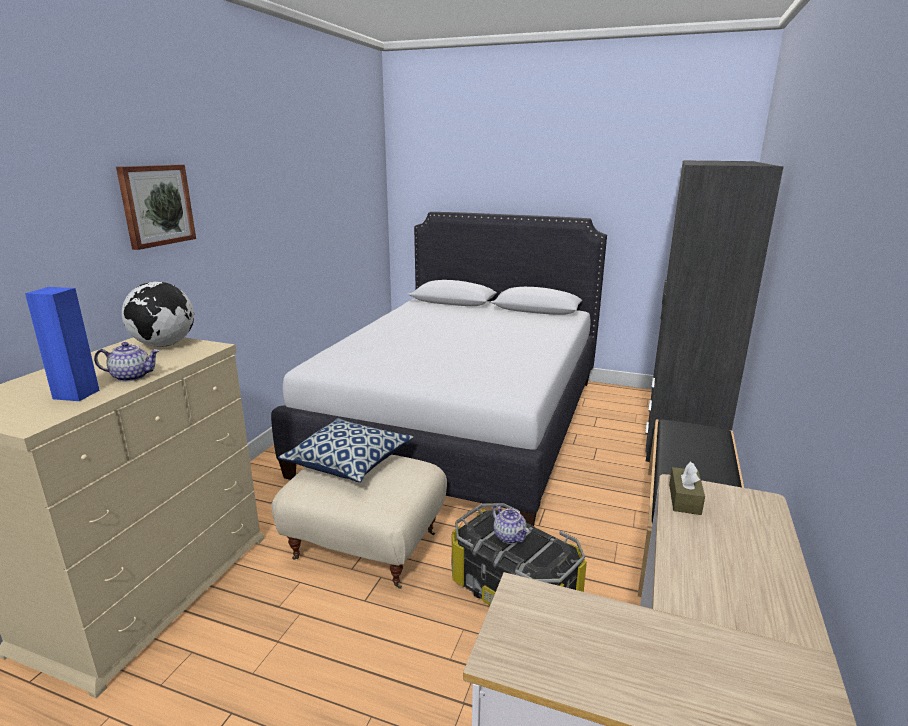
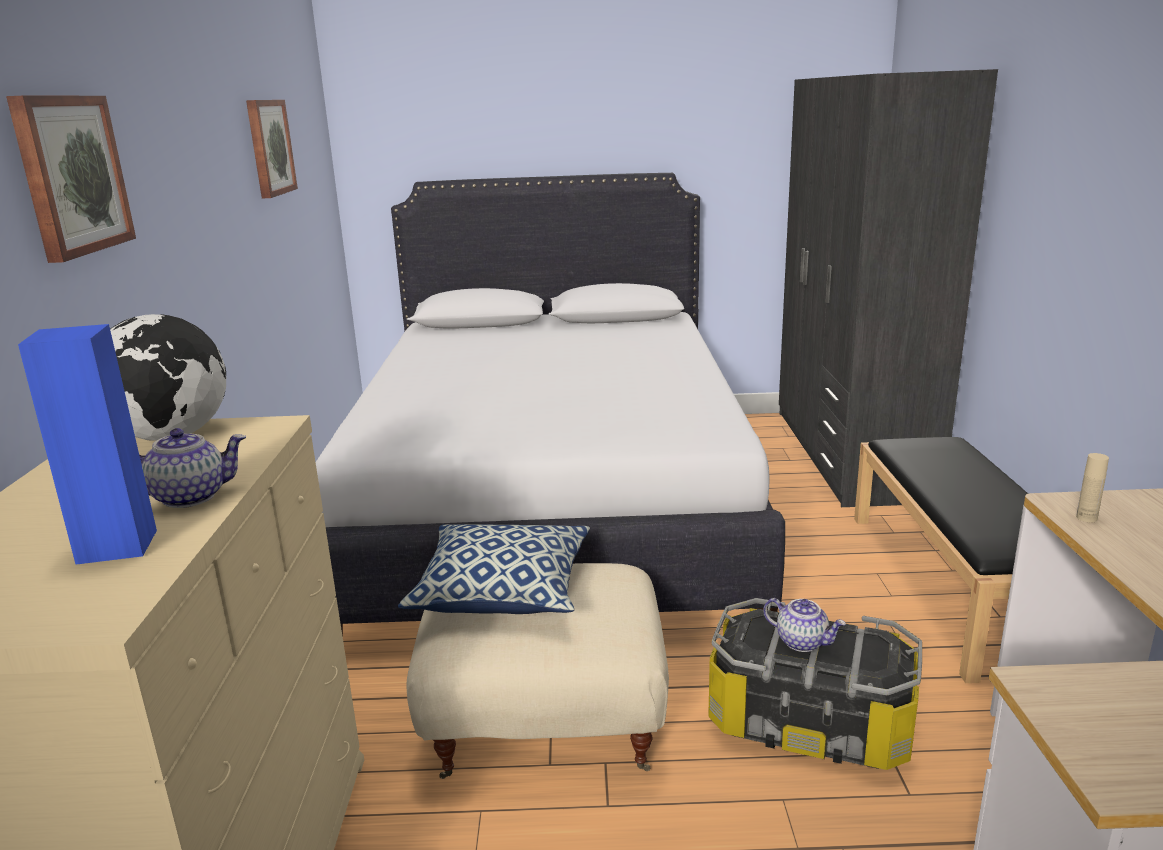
camera: 20 degrees left, 0 degrees up
brown tissue box [669,462,705,515] -> beige bottle [1076,453,1109,522]
none -> picture [246,100,298,198]

